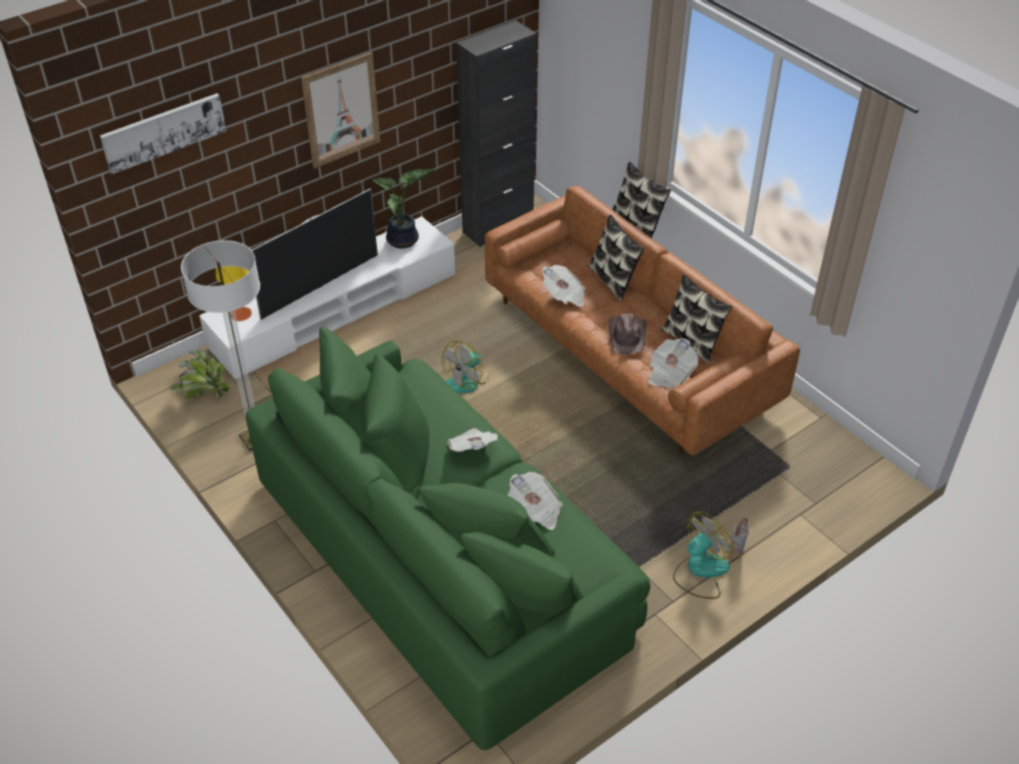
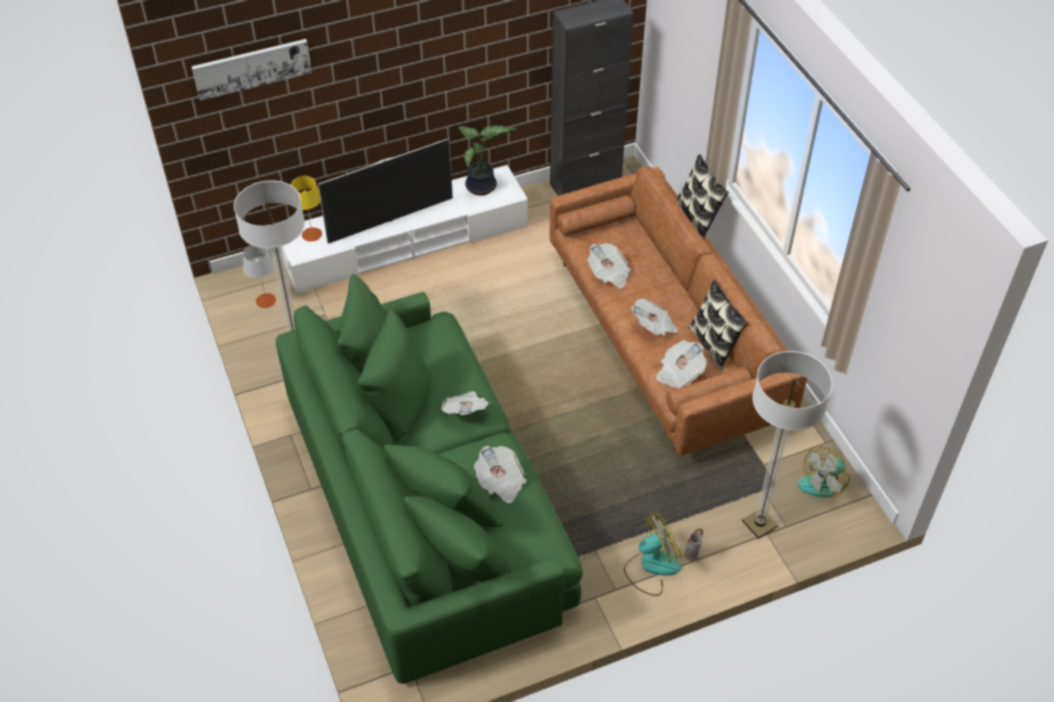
camera: 15 degrees right, 5 degrees up
potted plant [170,349,231,399] -> grey table lamp [243,245,276,308]
picture [301,52,380,169] -> none
fan [441,341,489,393] -> fan moved to [798,446,850,497]
pillow [588,214,644,301] -> none
brown hat [609,313,646,354] -> newspaper [631,299,678,336]
none -> floor lamp [742,351,833,539]

